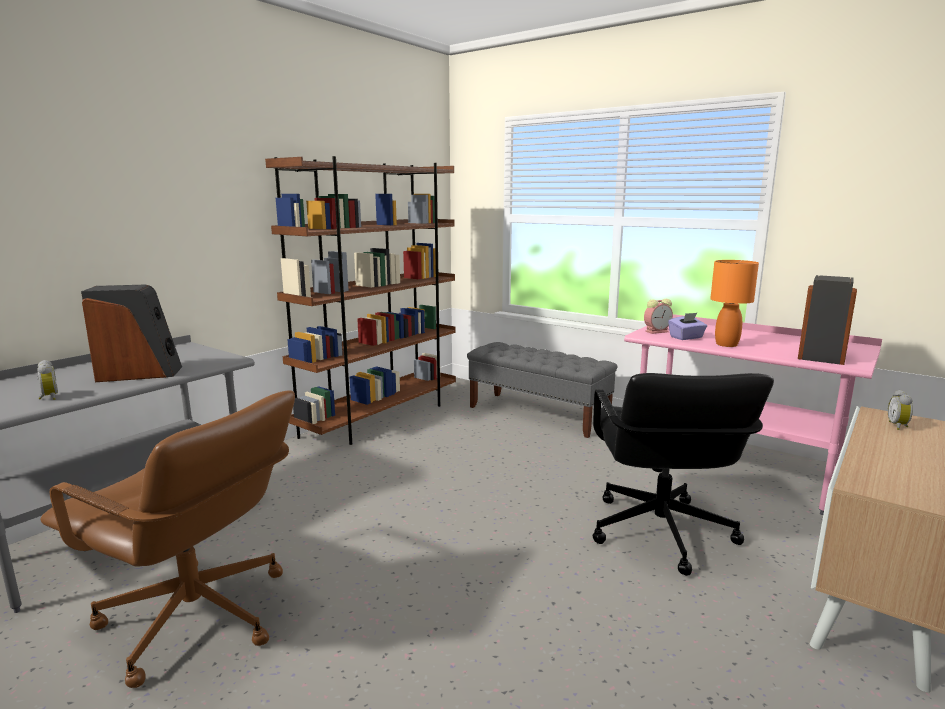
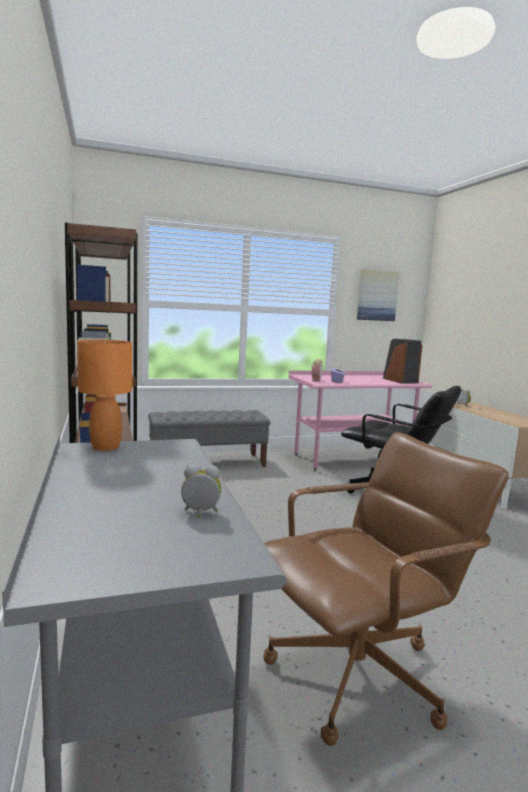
camera: 55 degrees left, 5 degrees down
speaker [81,285,182,382] -> none
orange table lamp [710,260,759,347] -> orange table lamp moved to [77,340,132,451]
none -> picture [357,269,399,321]

